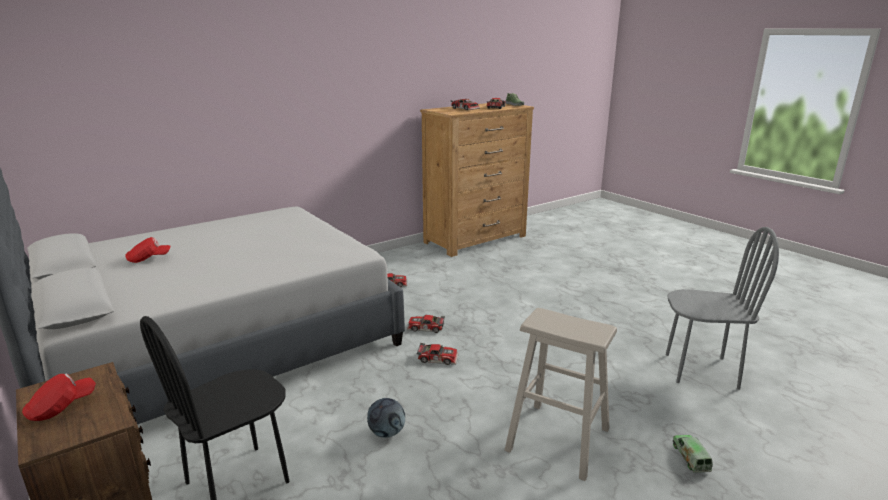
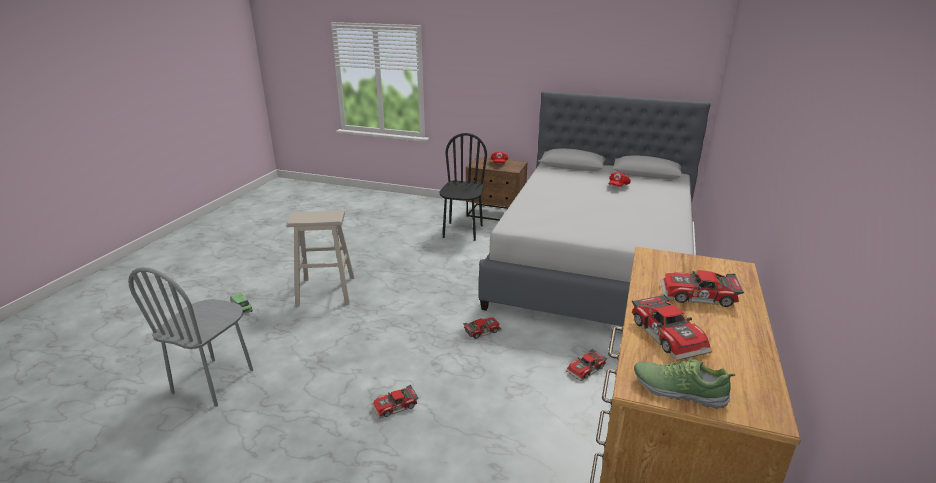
camera: 145 degrees right, 5 degrees up
football [367,398,405,438] -> none
toy car [417,343,459,365] -> toy car moved to [372,385,418,419]
grey chair [666,227,779,390] -> grey chair turned 45 degrees counterclockwise [128,267,253,407]

